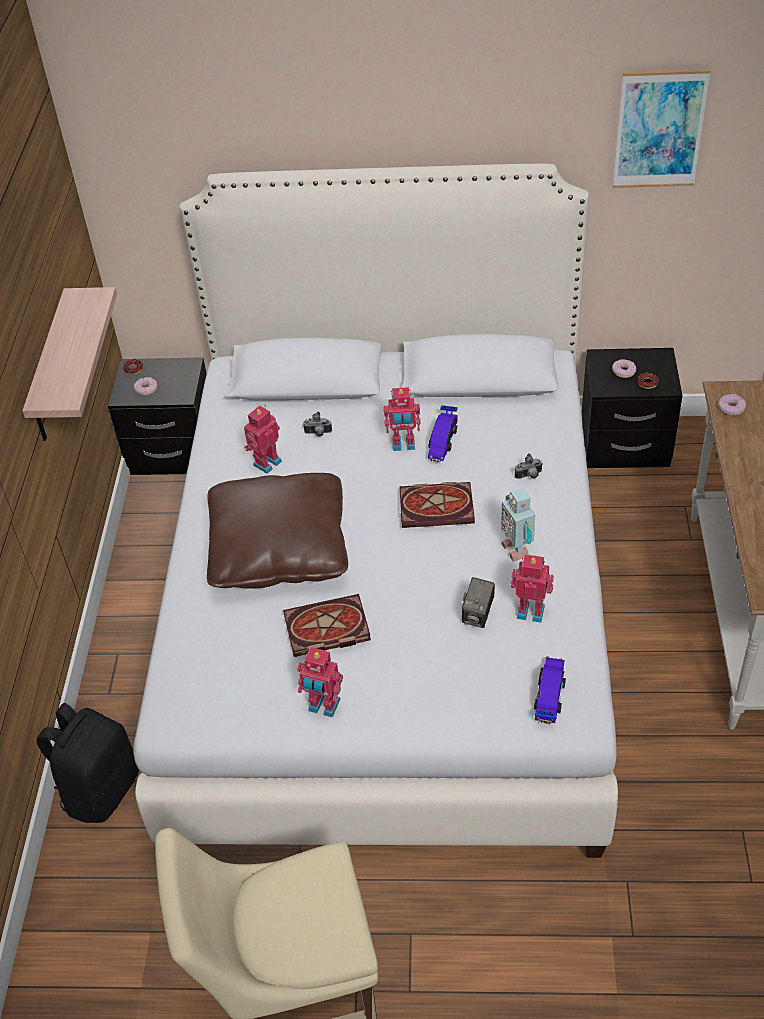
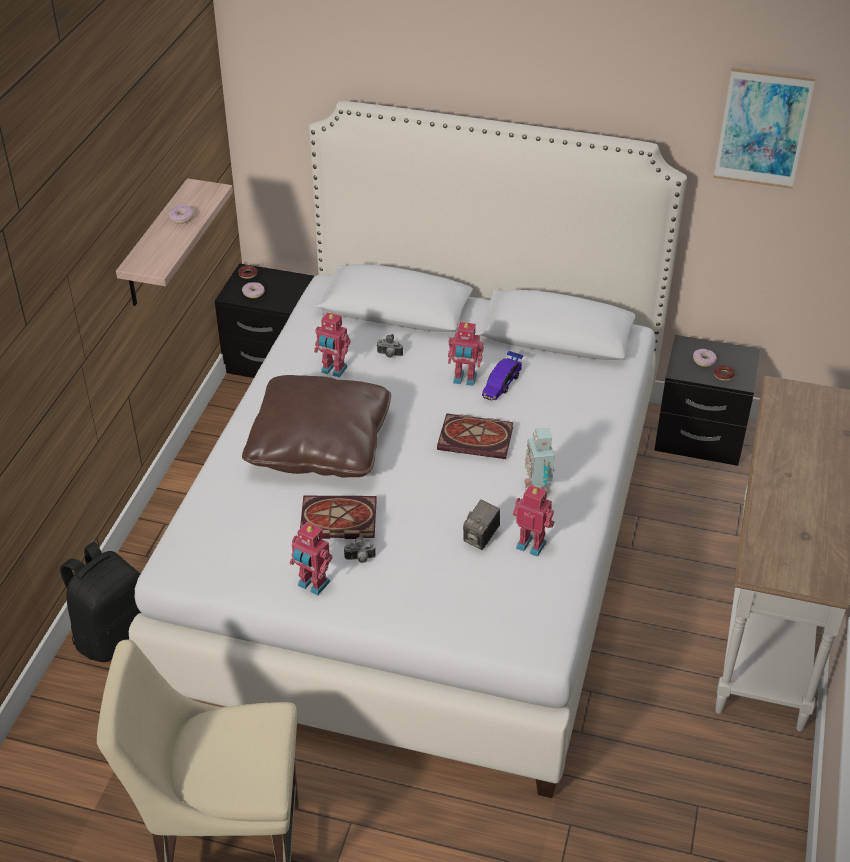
camera: 10 degrees right, 5 degrees down
toy robot [244,406,282,474] -> toy robot turned 120 degrees counterclockwise [314,312,350,378]
camera [515,453,543,479] -> camera moved to [344,535,376,563]
toy car [534,657,566,725] -> none
donut [718,394,746,416] -> donut moved to [168,205,194,224]

